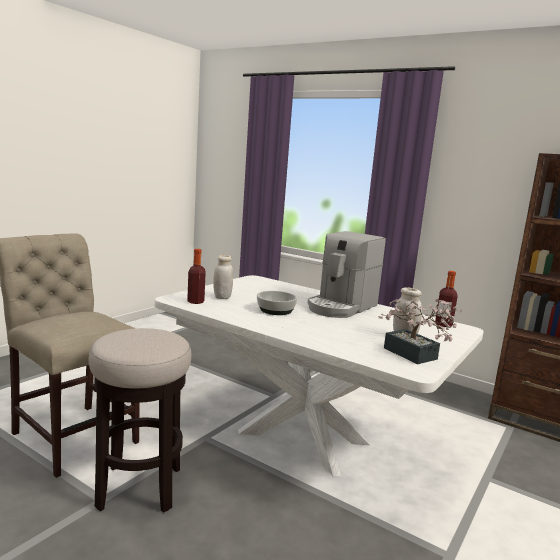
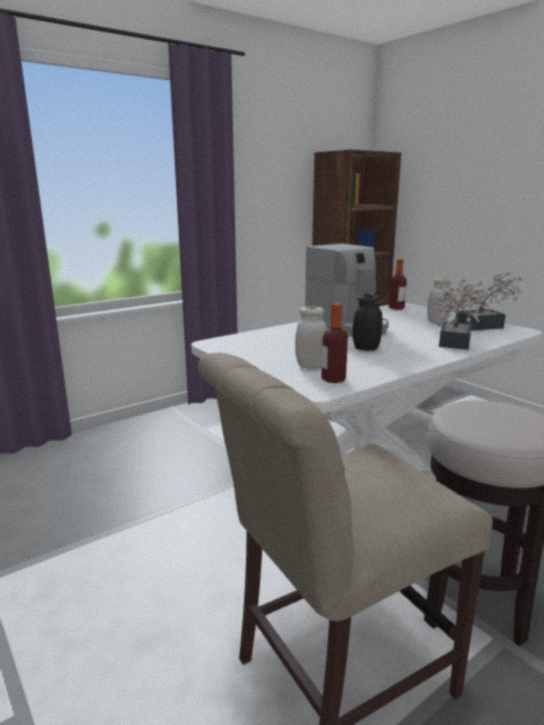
camera: 70 degrees left, 5 degrees up
bowl [257,291,298,315] -> black jar [352,295,383,351]
none -> potted plant [433,279,484,350]

